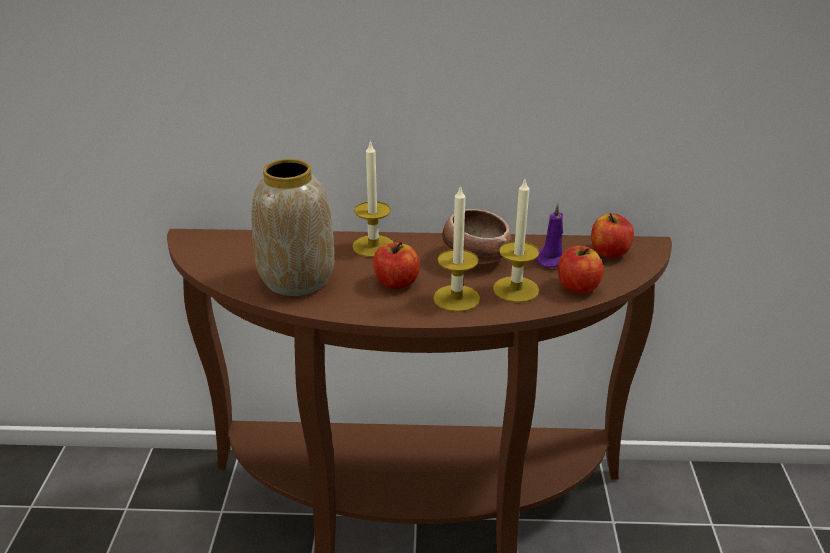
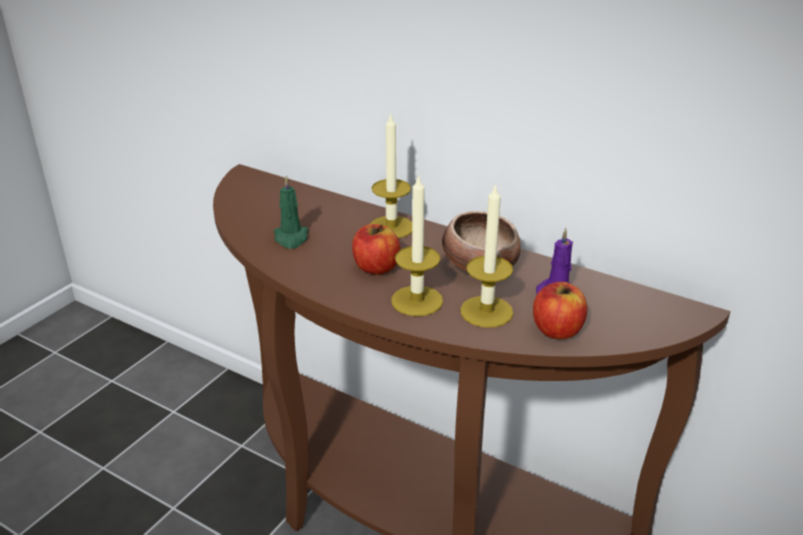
camera: 30 degrees right, 0 degrees up
vase [251,159,334,296] -> green candle [274,175,309,249]
apple [591,213,634,258] -> none

